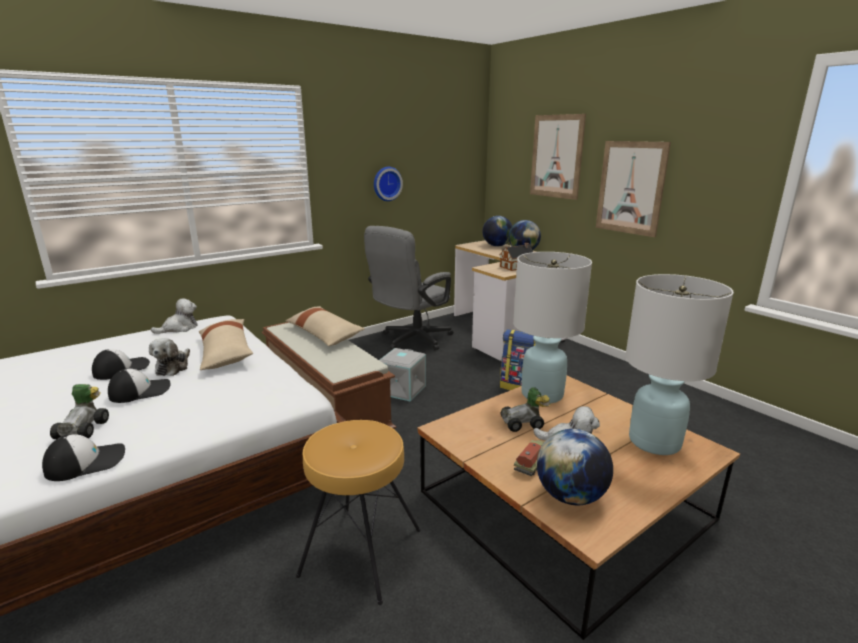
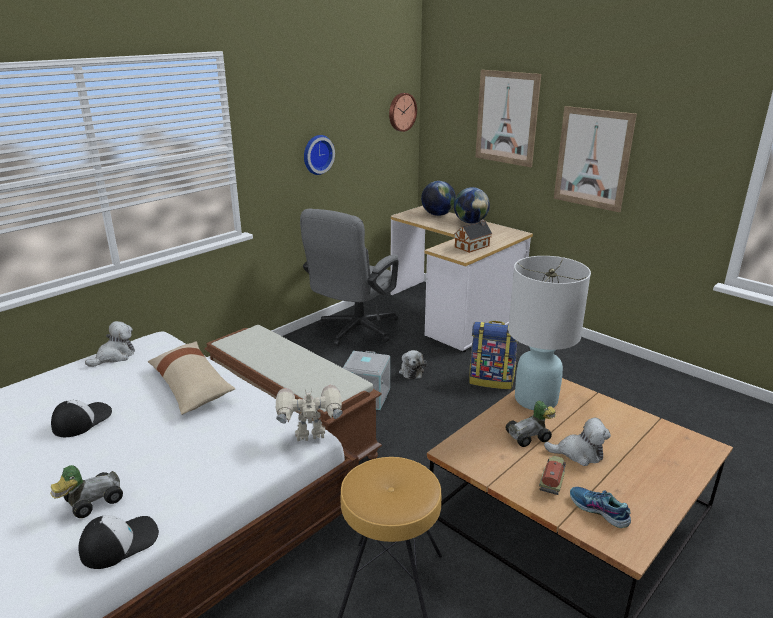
camera: 10 degrees left, 5 degrees up
toy car [50,384,109,439] -> toy car turned 120 degrees counterclockwise [50,465,123,518]
cap [108,369,171,403] -> none
plush toy [149,338,190,376] -> plush toy moved to [399,350,427,379]
beige pillow [285,306,365,346] -> none
globe [537,429,613,505] -> shoe [570,487,631,528]
white table lamp [625,274,734,455] -> none
none -> toy robot [276,385,343,441]
none -> wall clock [389,93,417,132]

